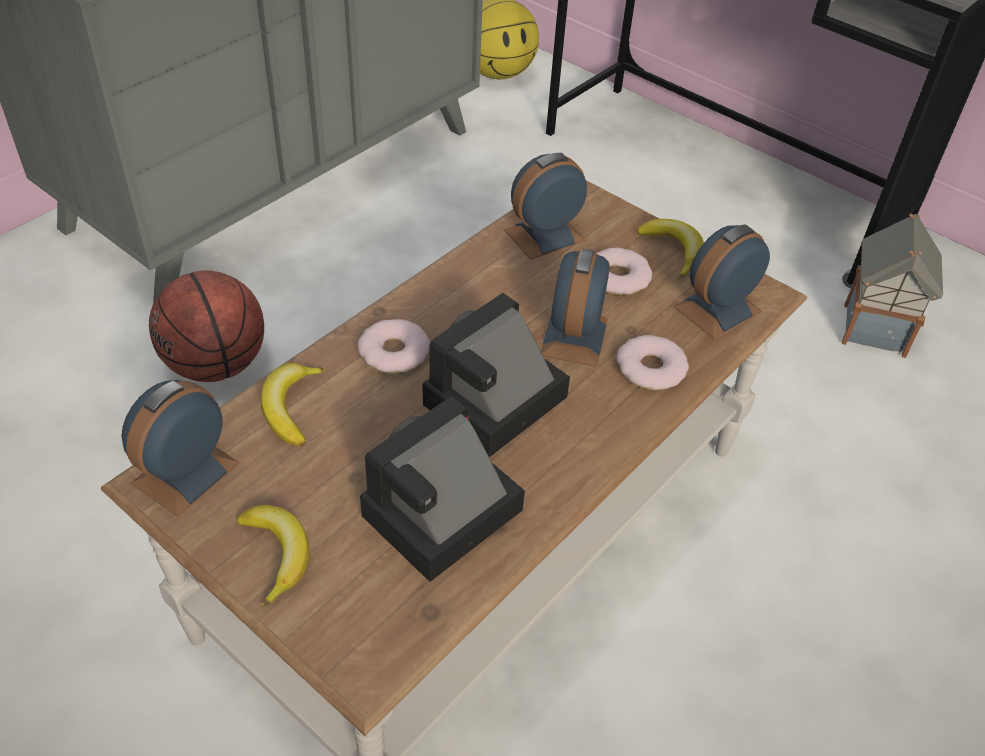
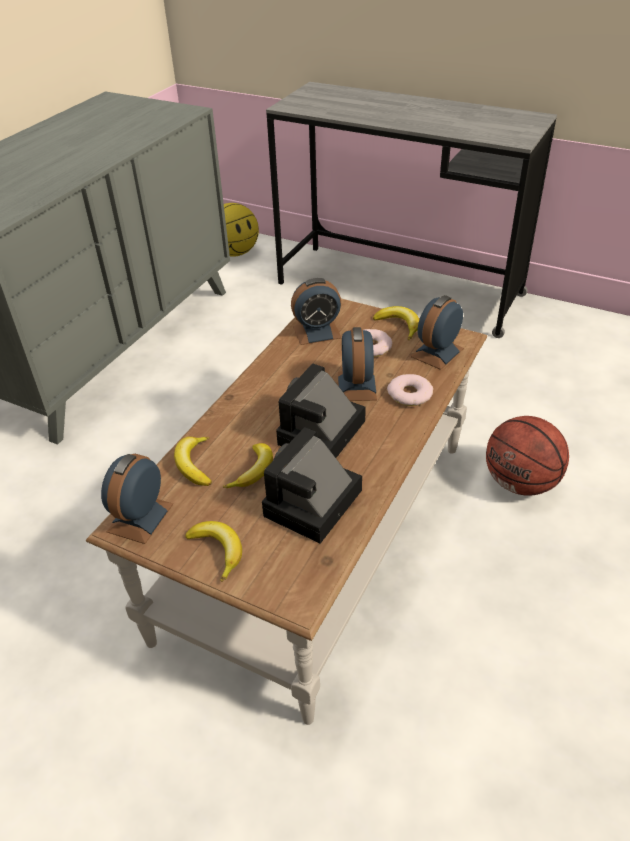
camera: 10 degrees left, 5 degrees down
basketball [149,270,264,382] -> basketball moved to [486,416,569,496]
donut [357,319,430,373] -> none
alarm clock [504,153,587,260] -> alarm clock turned 150 degrees counterclockwise [291,278,341,345]
toy house [842,213,943,358] -> none
none -> banana [223,443,273,488]

